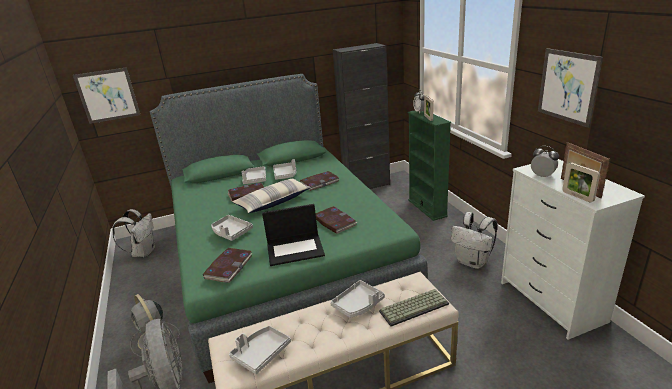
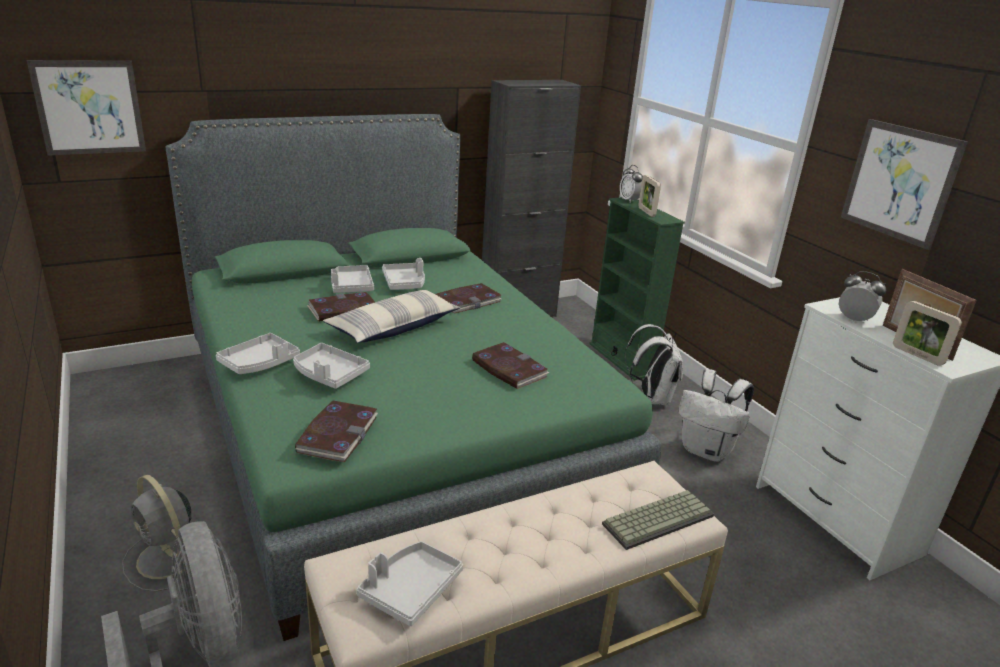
camera: 10 degrees left, 0 degrees up
white backpack [112,209,155,257] -> white backpack moved to [624,324,683,406]
laptop [262,204,325,266] -> none
grey tray [330,280,385,318] -> grey tray moved to [216,333,300,374]

